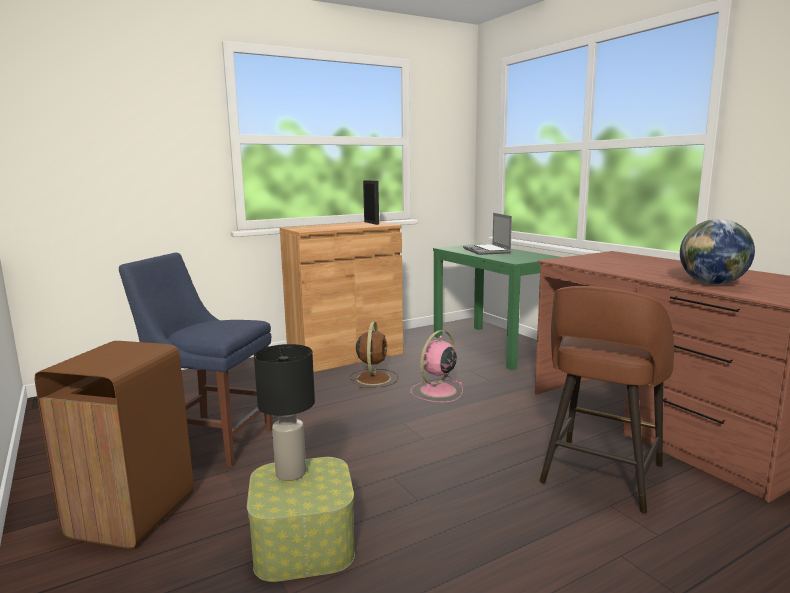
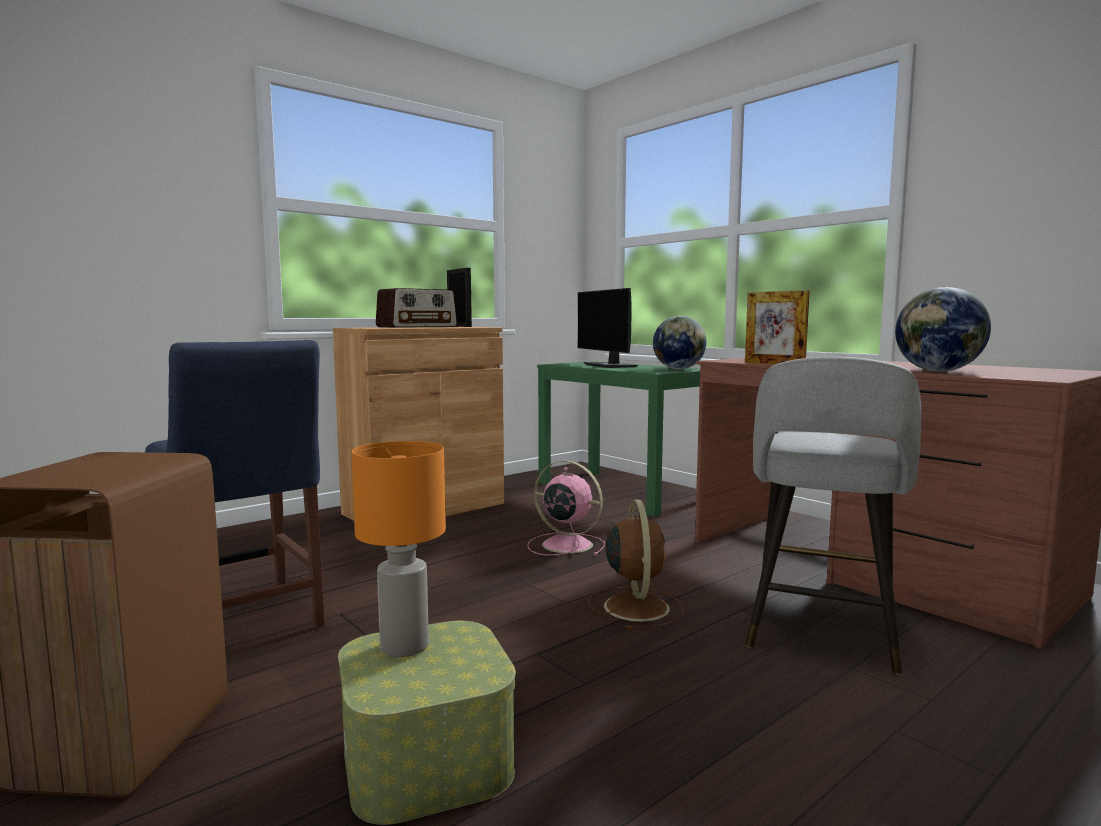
camera: 10 degrees left, 5 degrees down
blue chair [119,253,273,467] -> blue chair turned 135 degrees counterclockwise [145,340,325,629]
black table lamp [254,344,315,481] -> orange table lamp [351,441,446,657]
brown fan [349,322,399,389] -> brown fan moved to [588,499,684,630]
pink fan [411,330,463,403] -> pink fan turned 90 degrees clockwise [527,460,605,556]
laptop [463,213,512,255] -> monitor [578,288,638,368]
brown stool [539,286,674,514] -> grey stool [745,357,922,675]
none -> radio [376,288,457,328]
none -> globe [653,316,707,369]
none -> picture frame [745,290,810,365]

